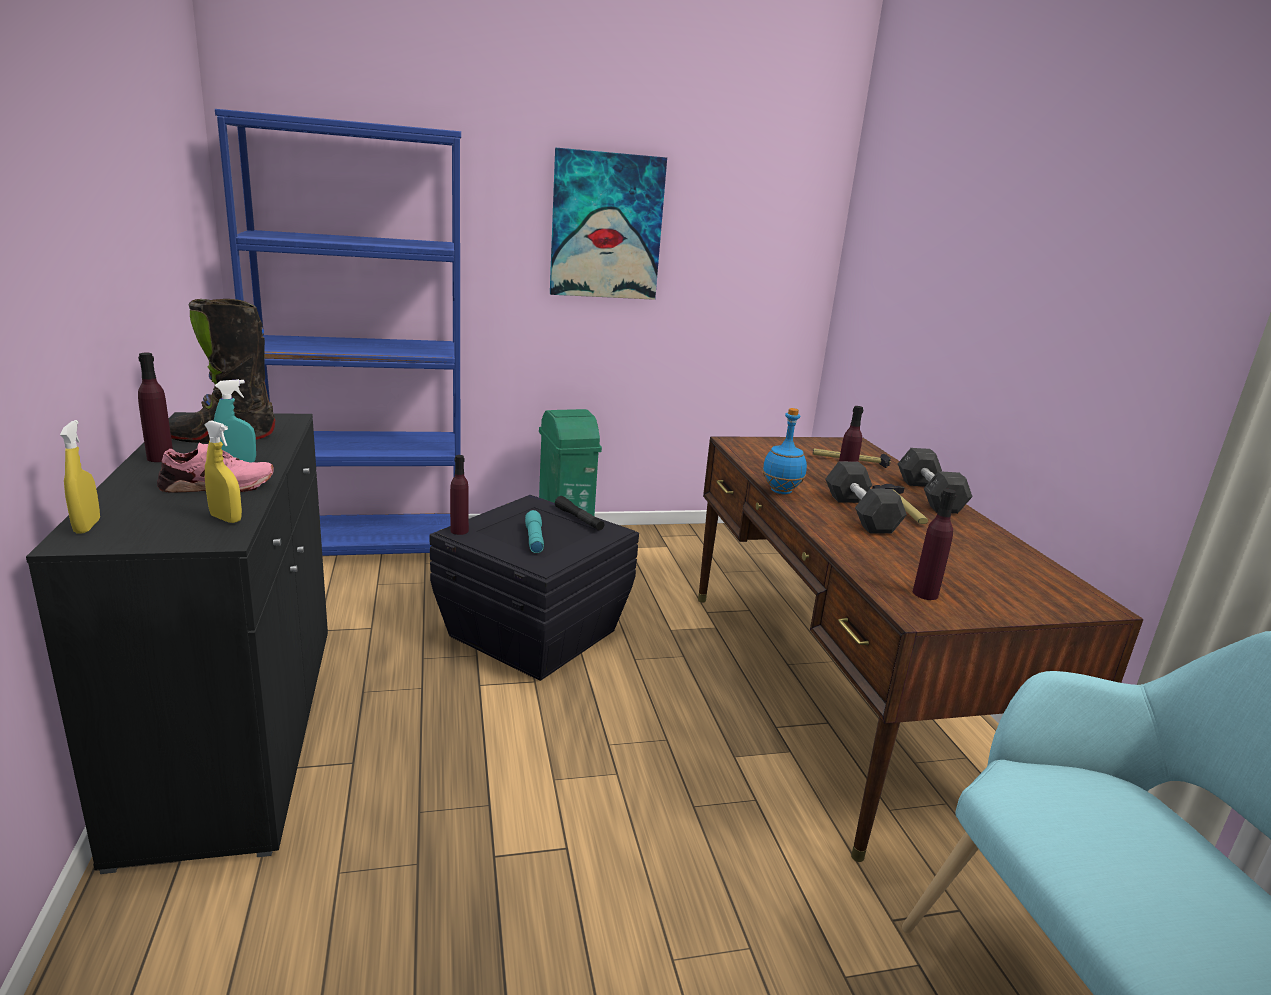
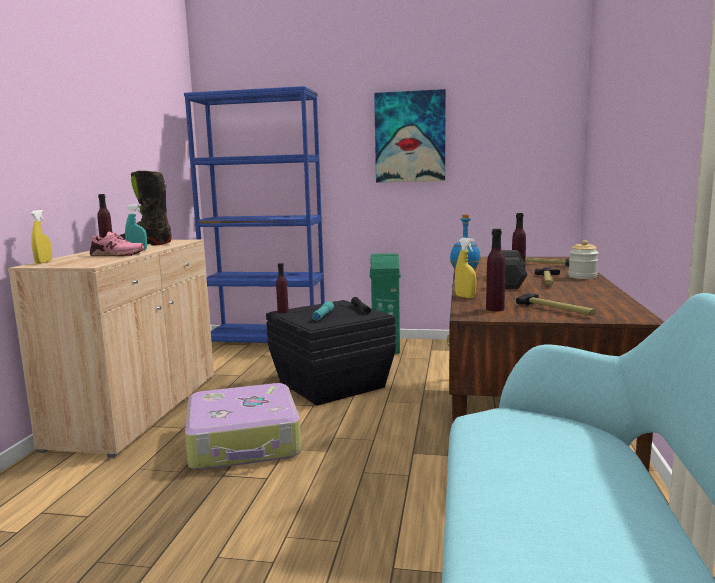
camera: 25 degrees right, 10 degrees down
black cabinet [26,412,328,874] -> beige cabinet [8,240,214,458]
yellow spray bottle [204,420,242,523] -> yellow spray bottle moved to [455,238,476,298]
grey dumbbell [898,448,973,514] -> jar [568,240,599,279]
none -> suitcase [185,383,301,470]
none -> hammer [516,293,596,315]

